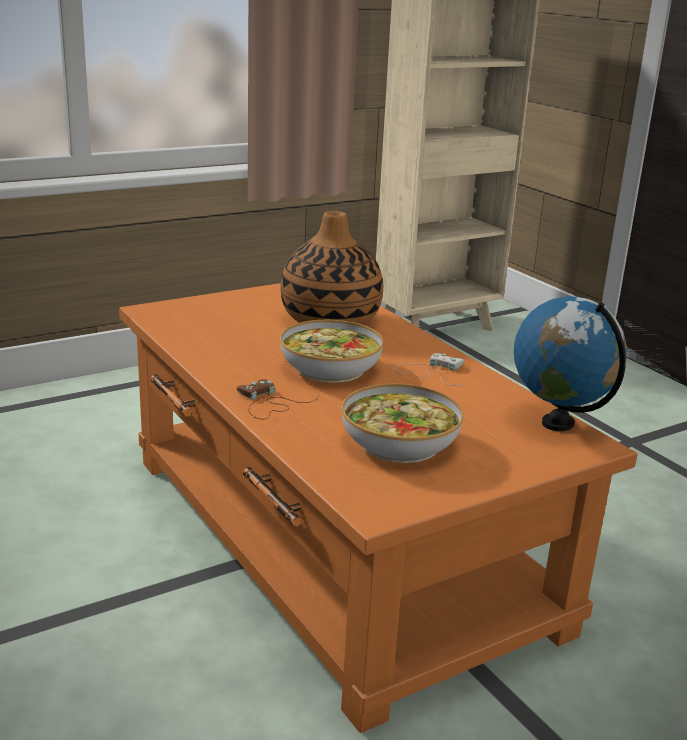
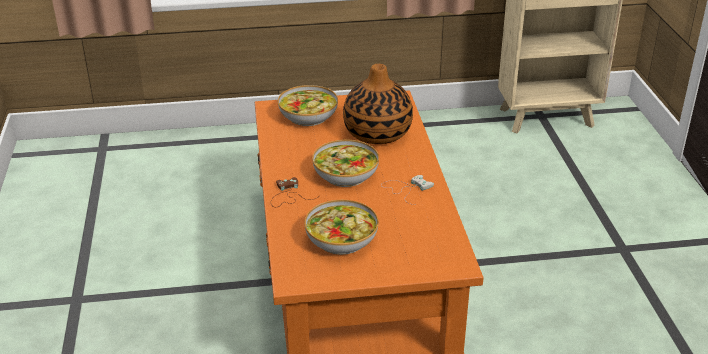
camera: 25 degrees right, 10 degrees up
globe [514,296,627,431] -> none
none -> bowl [278,85,338,126]

